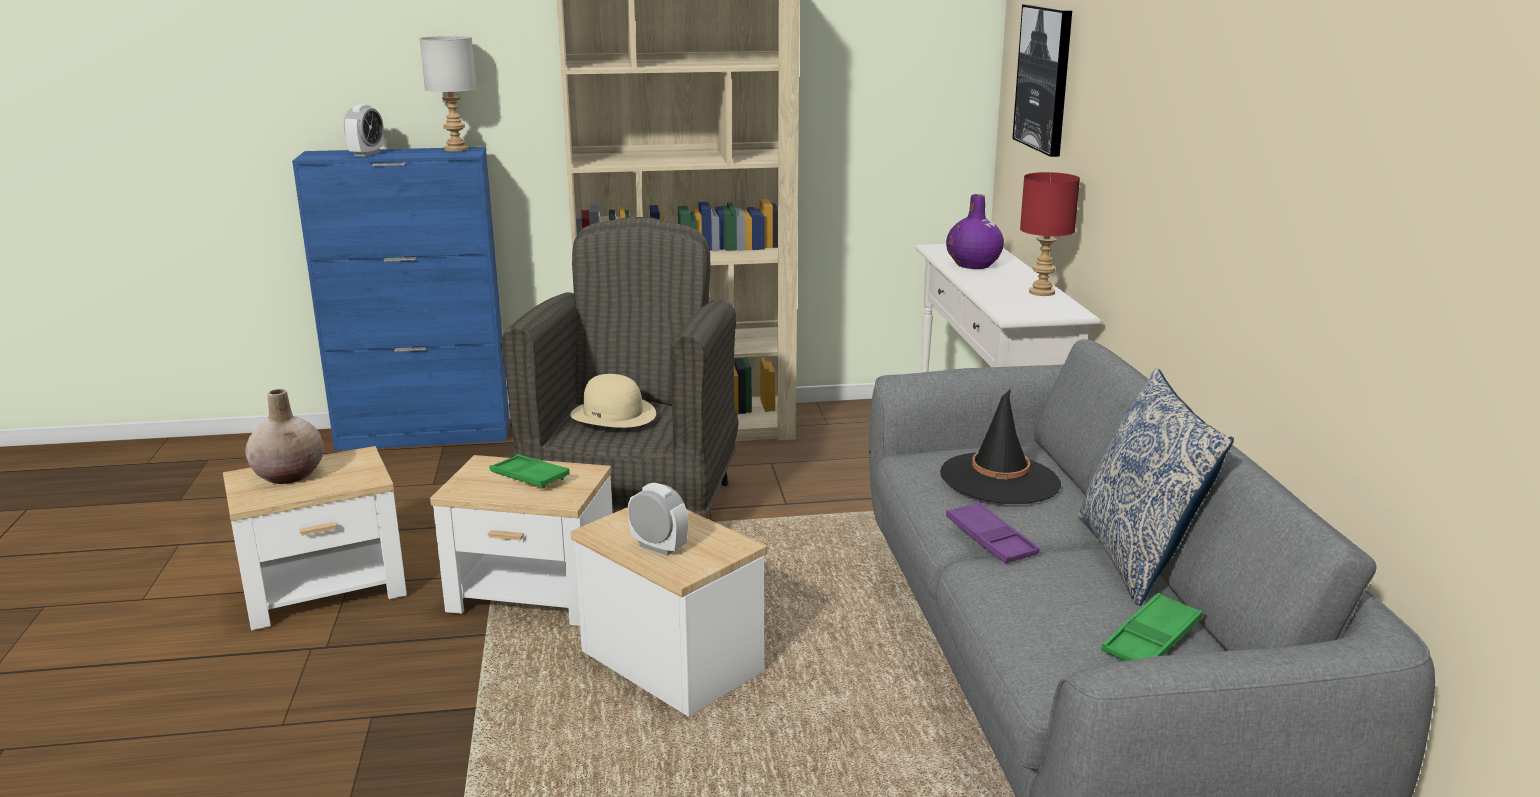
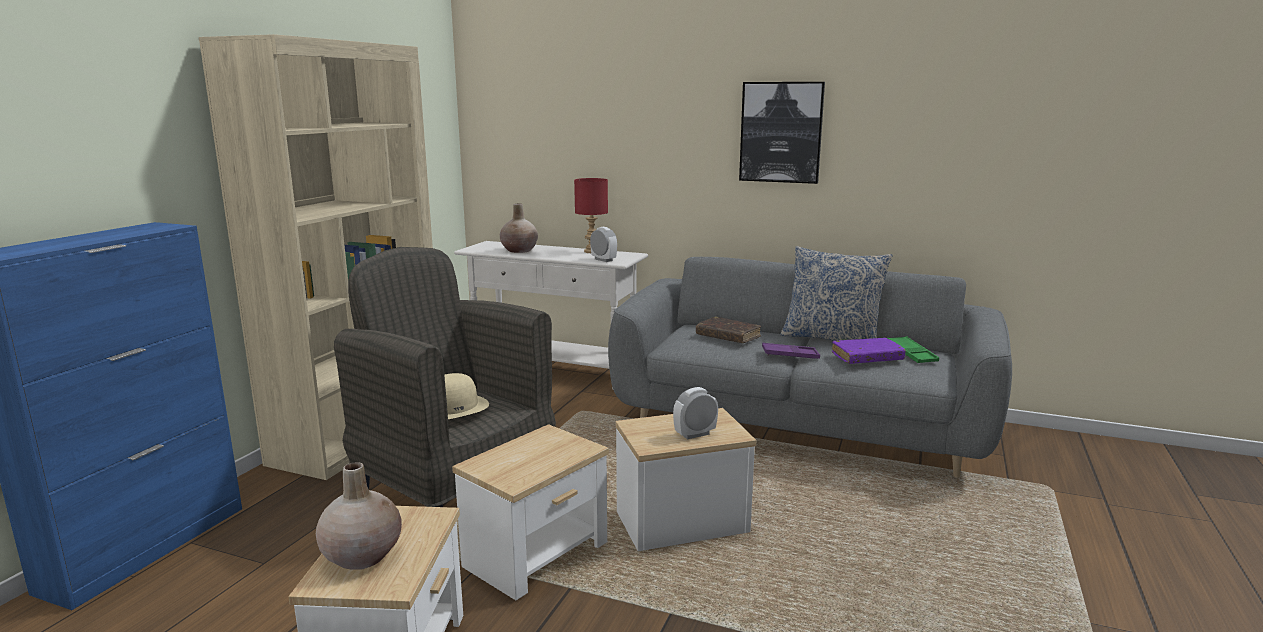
camera: 60 degrees left, 5 degrees down
alarm clock [344,104,384,157] -> alarm clock moved to [590,227,617,262]
grey table lamp [420,36,476,152] -> none
green tray [489,454,570,488] -> none
black hat [940,389,1061,504] -> brown book [696,317,761,343]
purple vase [946,194,1004,269] -> beige vase [500,204,538,253]
picture [1012,4,1072,157] -> picture moved to [739,82,825,184]
none -> purple book [832,338,906,364]

